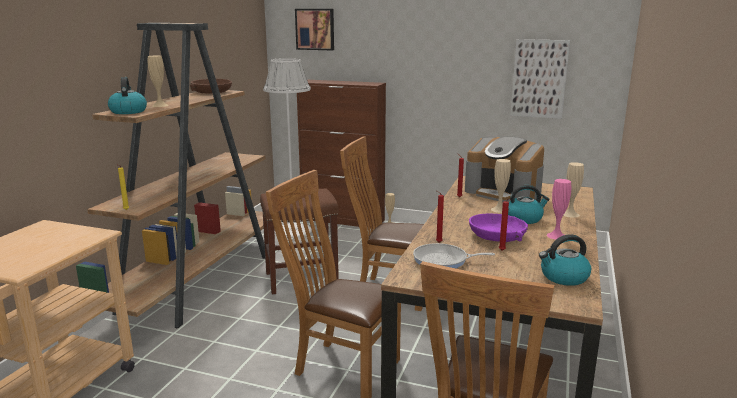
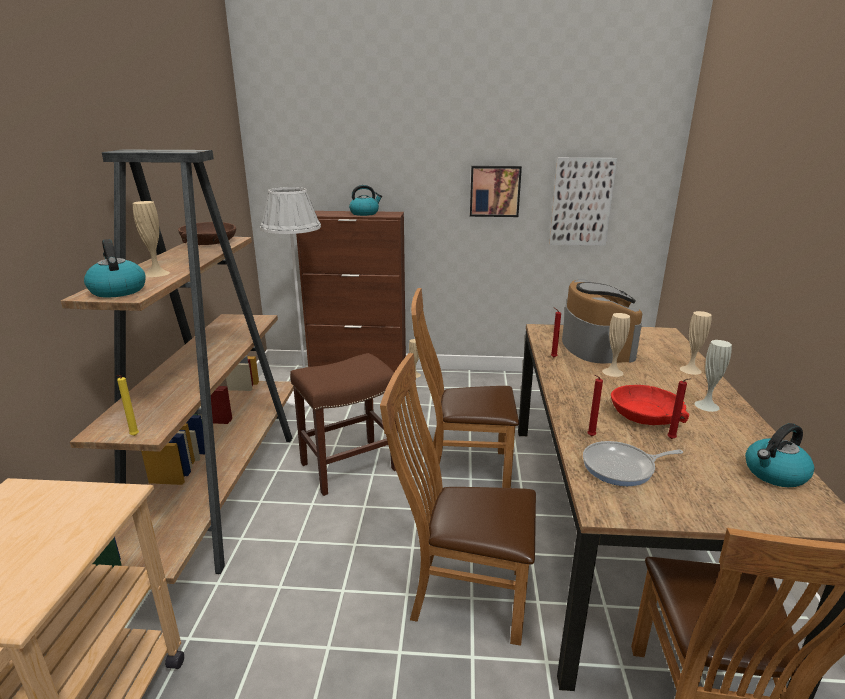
camera: 15 degrees left, 5 degrees up
picture [295,9,334,50] -> picture moved to [470,166,522,217]
coffee machine [465,136,544,202] -> coffee machine turned 120 degrees counterclockwise [562,279,642,363]
purple bowl [469,213,528,242] -> red bowl [611,385,689,425]
kettle [508,185,550,224] -> kettle moved to [349,185,382,216]
pink vase [547,179,571,240] -> white vase [694,340,732,412]

